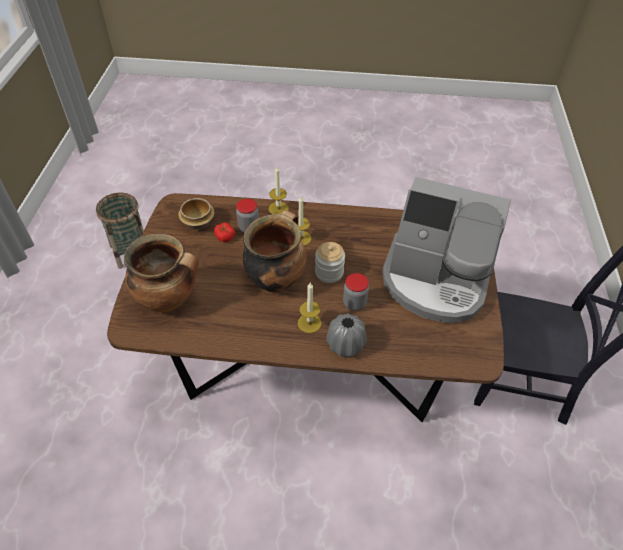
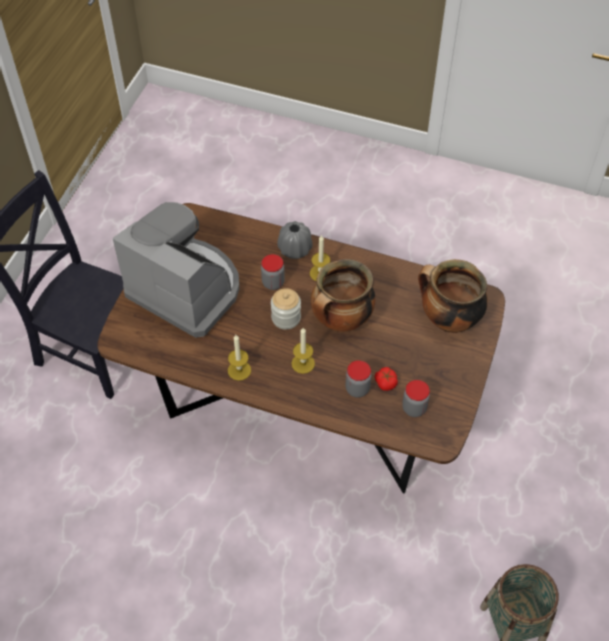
camera: 165 degrees left, 5 degrees up
bowl [178,198,214,230] -> jar [402,380,430,417]
candle [269,167,289,214] -> candle moved to [228,335,251,381]

